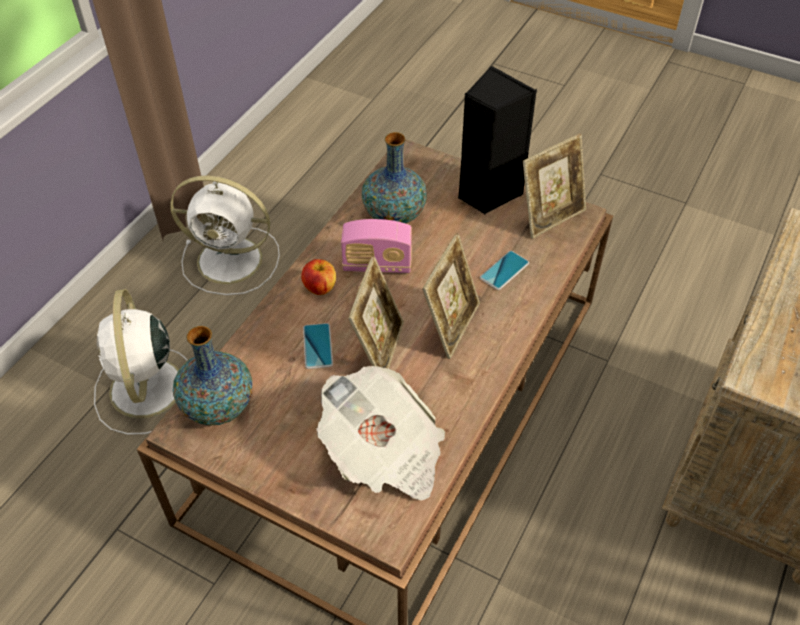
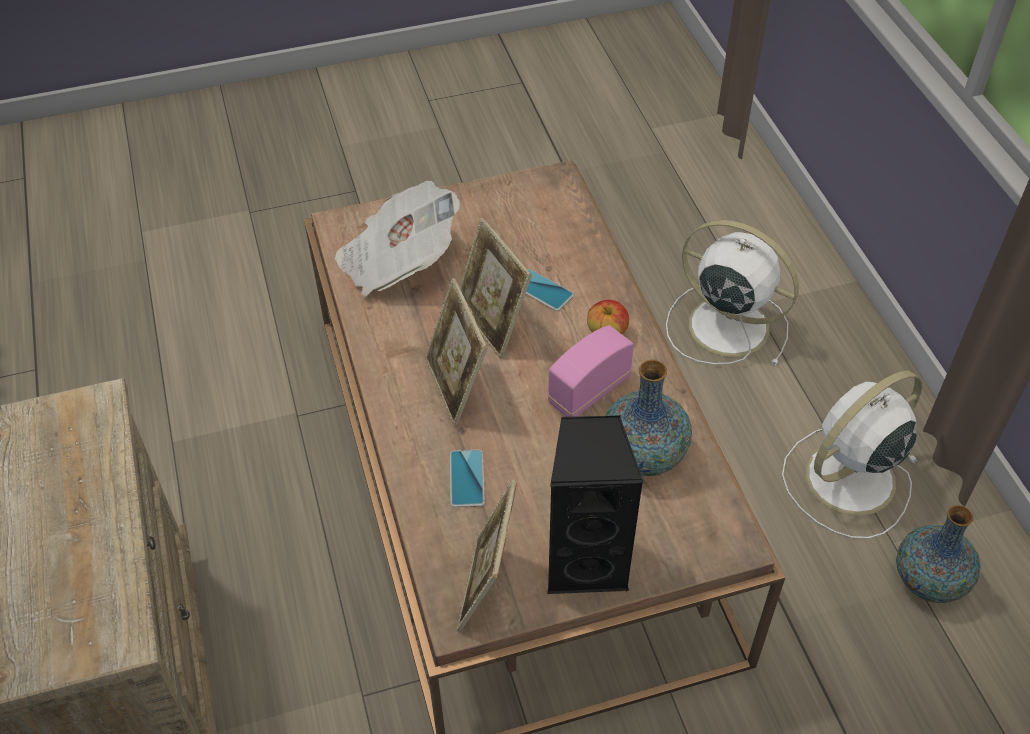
camera: 135 degrees right, 0 degrees up
vase [173,326,252,426] -> vase moved to [896,505,981,603]

